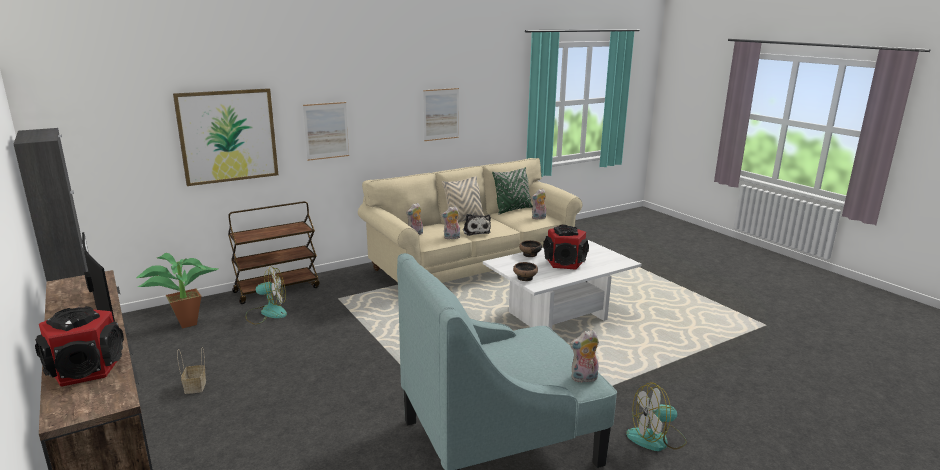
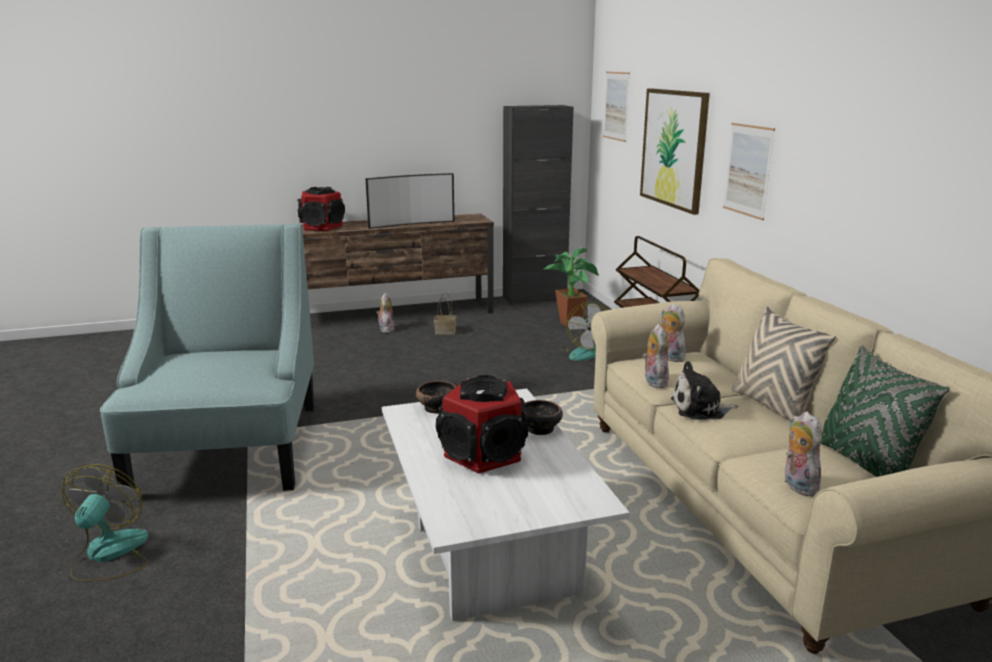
camera: 105 degrees right, 0 degrees up
picture [423,88,459,141] -> picture moved to [603,72,630,142]
plush toy [570,330,599,383] -> plush toy moved to [377,293,395,333]

